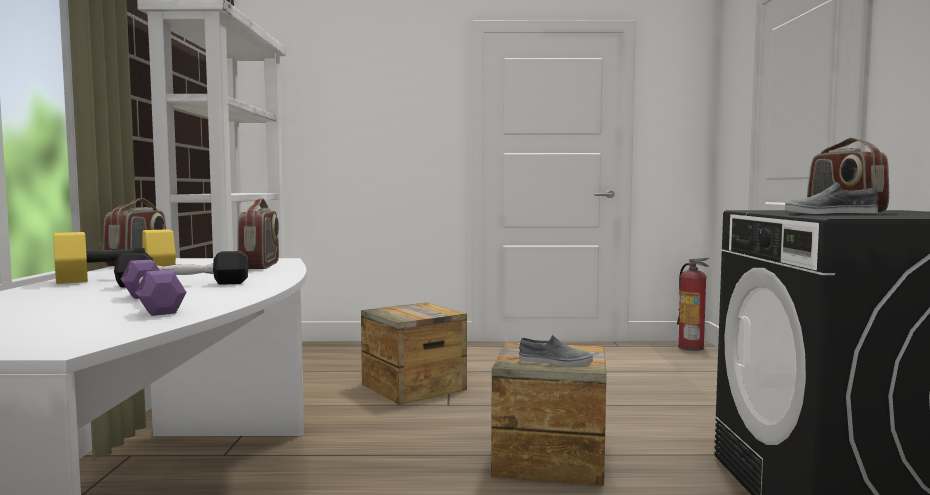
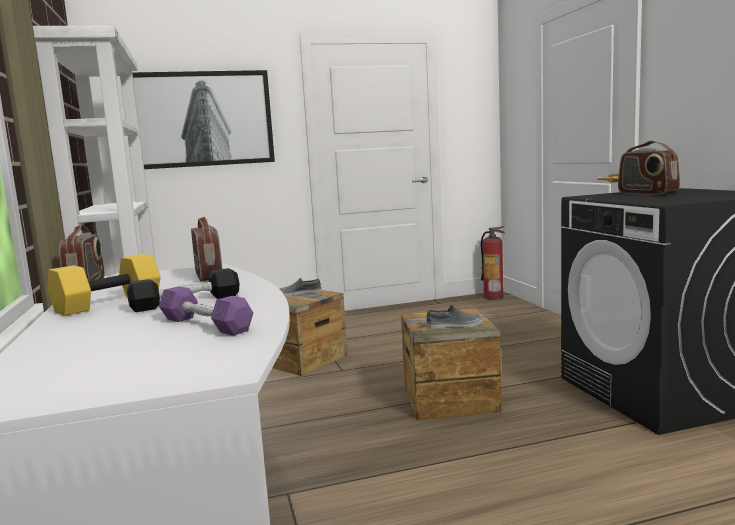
camera: 15 degrees left, 5 degrees up
grey shoe [785,182,879,214] -> grey shoe moved to [279,278,321,296]
none -> picture [132,70,275,169]

